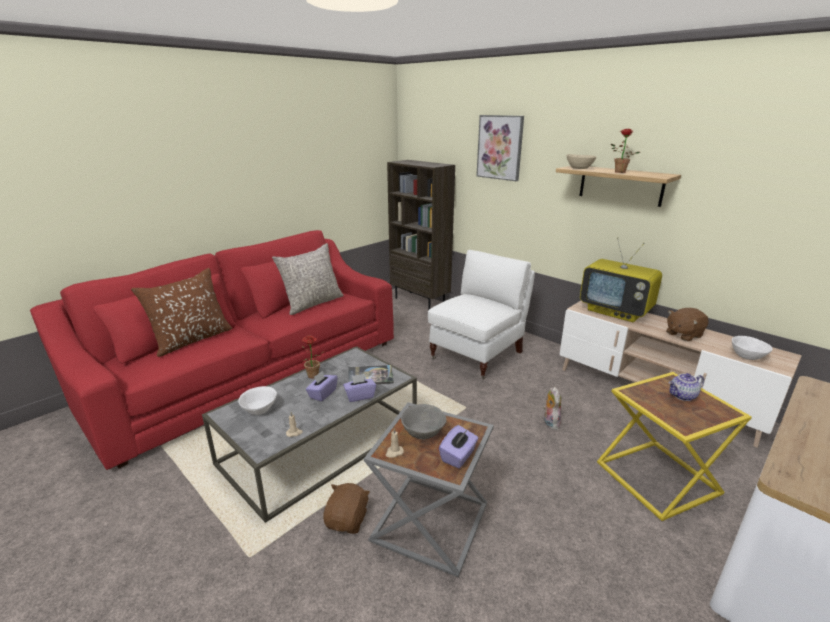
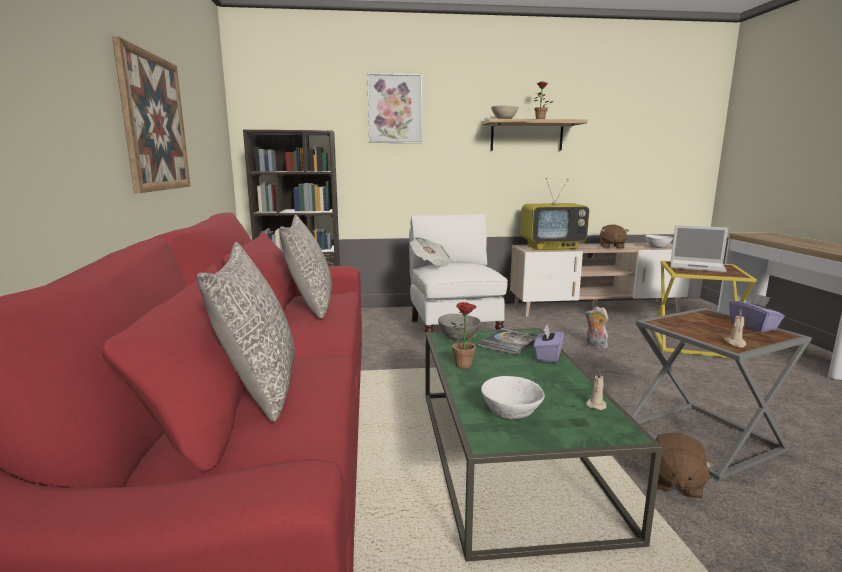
camera: 50 degrees left, 10 degrees down
brown pillow [131,268,232,357] -> grey pillow [196,242,295,422]
grey coffee table [202,346,417,523] -> green coffee table [425,328,663,562]
purple tissue box [306,371,338,402] -> none
brown plush toy [323,483,370,534] -> brown plush toy turned 120 degrees counterclockwise [651,433,715,499]
grey bowl [401,404,446,439] -> grey bowl moved to [438,314,481,340]
teapot [669,373,704,401] -> laptop [671,225,728,272]
none -> picture [112,36,190,193]
none -> newspaper [410,237,452,267]

